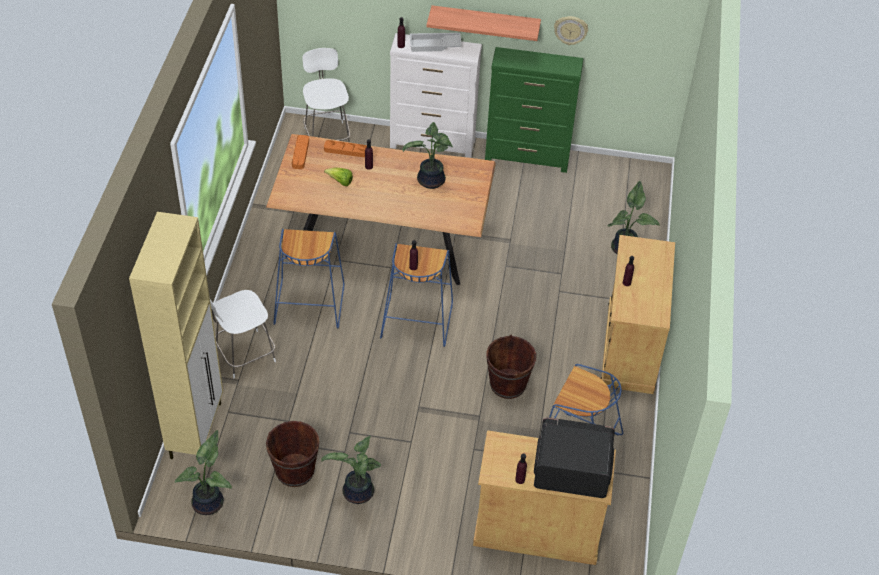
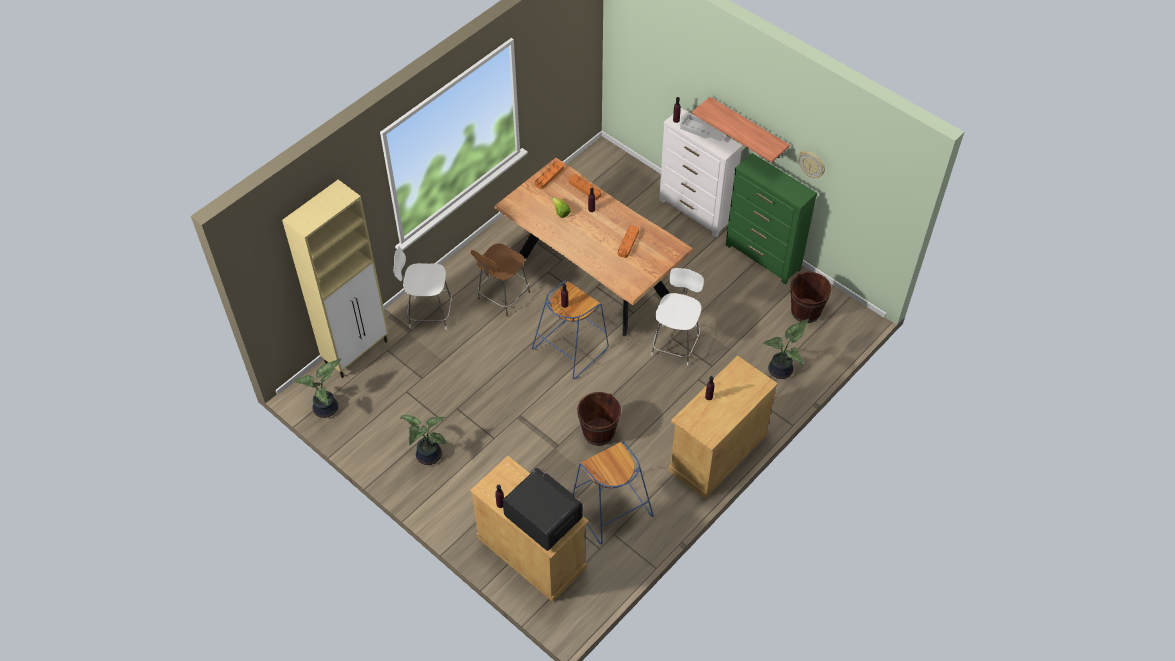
camera: 35 degrees right, 5 degrees up
brown bucket [266,421,320,487] -> brown bucket moved to [790,272,832,323]
blue stool [273,229,344,329] -> brown chair [471,244,530,317]
white chair [302,48,350,142] -> white chair moved to [651,268,704,366]
potted plant [402,122,453,189] -> orange tray [618,225,639,258]

